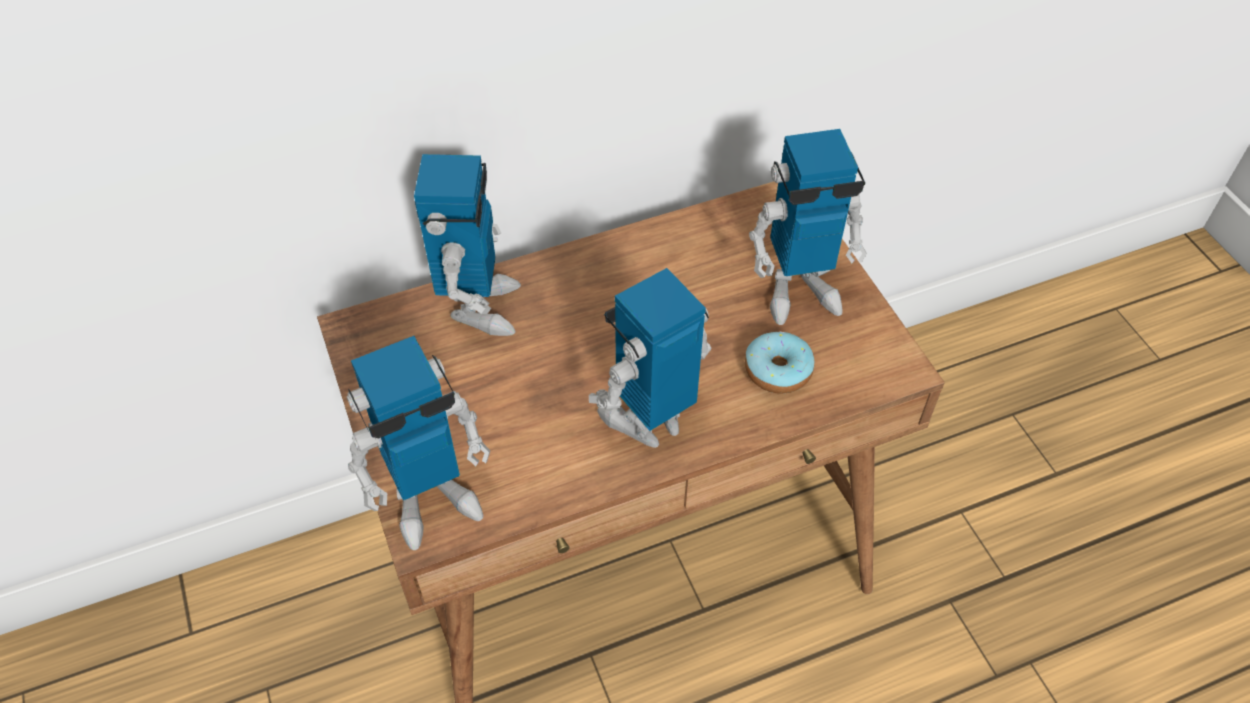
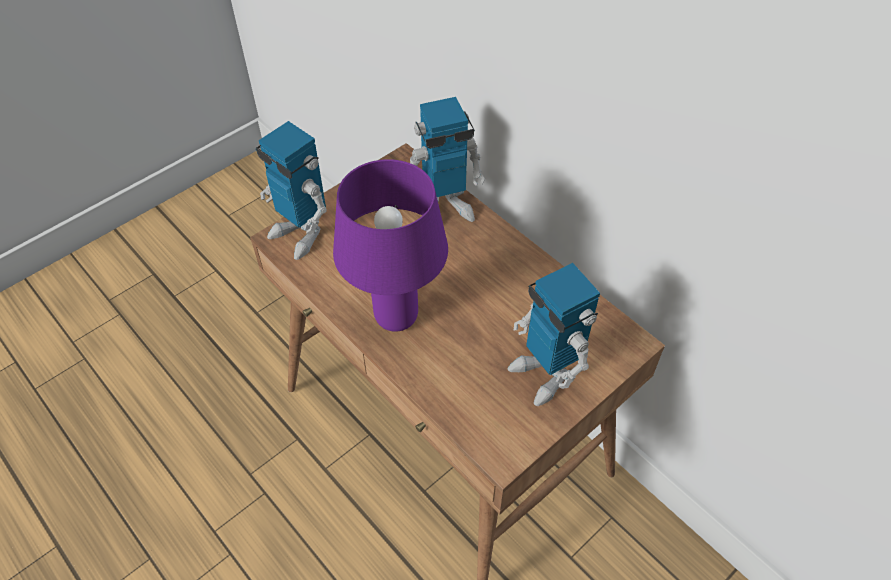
camera: 70 degrees right, 0 degrees up
toy robot [589,268,712,448] -> purple table lamp [333,159,448,332]
donut [745,331,814,394] -> none

